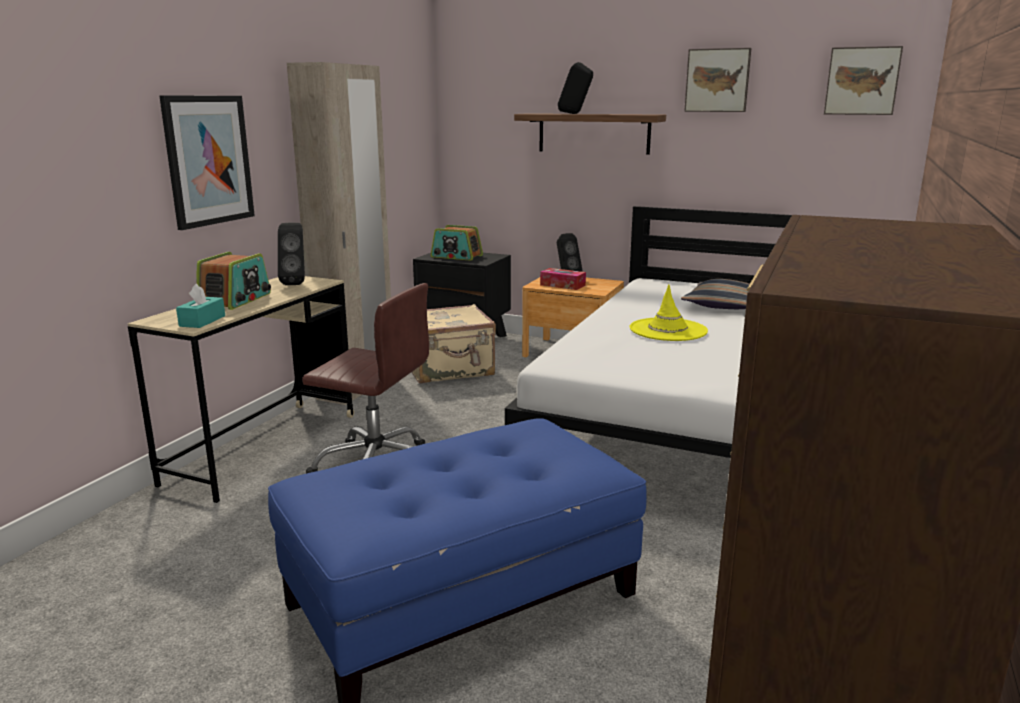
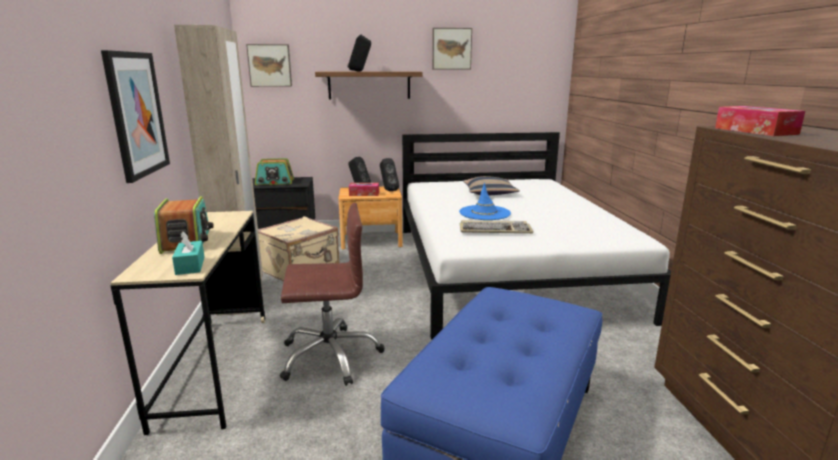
camera: 30 degrees left, 0 degrees up
black speaker [278,222,305,285] -> black speaker moved to [380,158,399,191]
yellow hat [630,284,708,341] -> blue hat [459,183,511,220]
picture [824,46,903,115] -> picture moved to [246,44,292,87]
none -> keyboard [460,220,533,234]
none -> tissue box [715,106,805,136]

